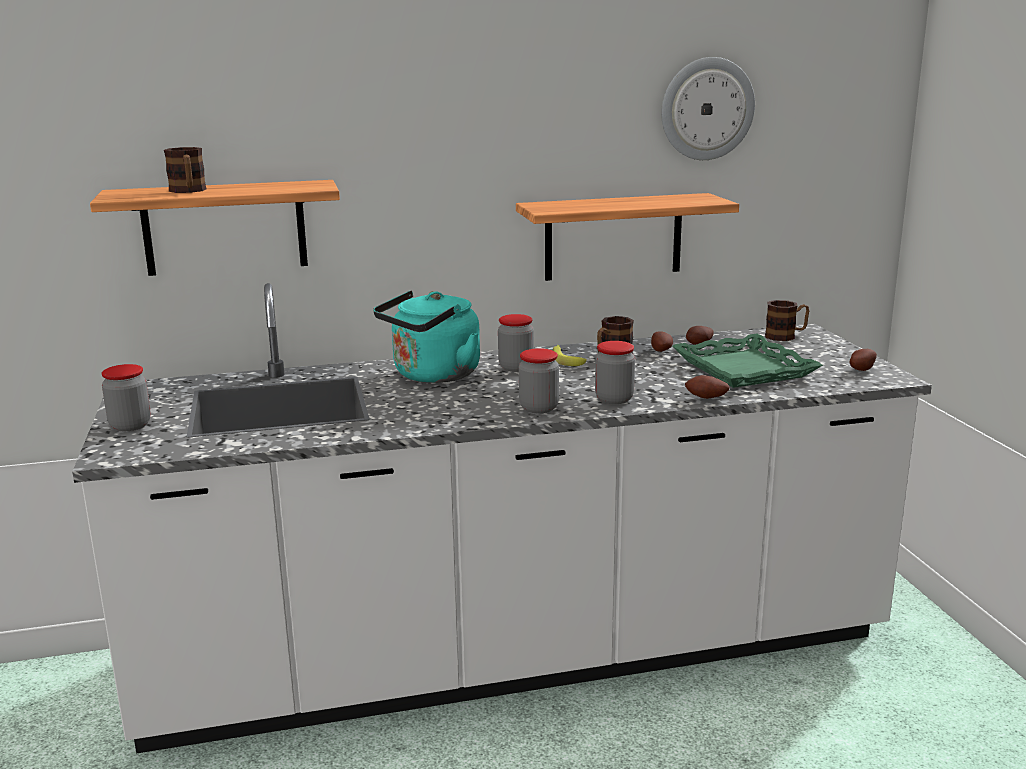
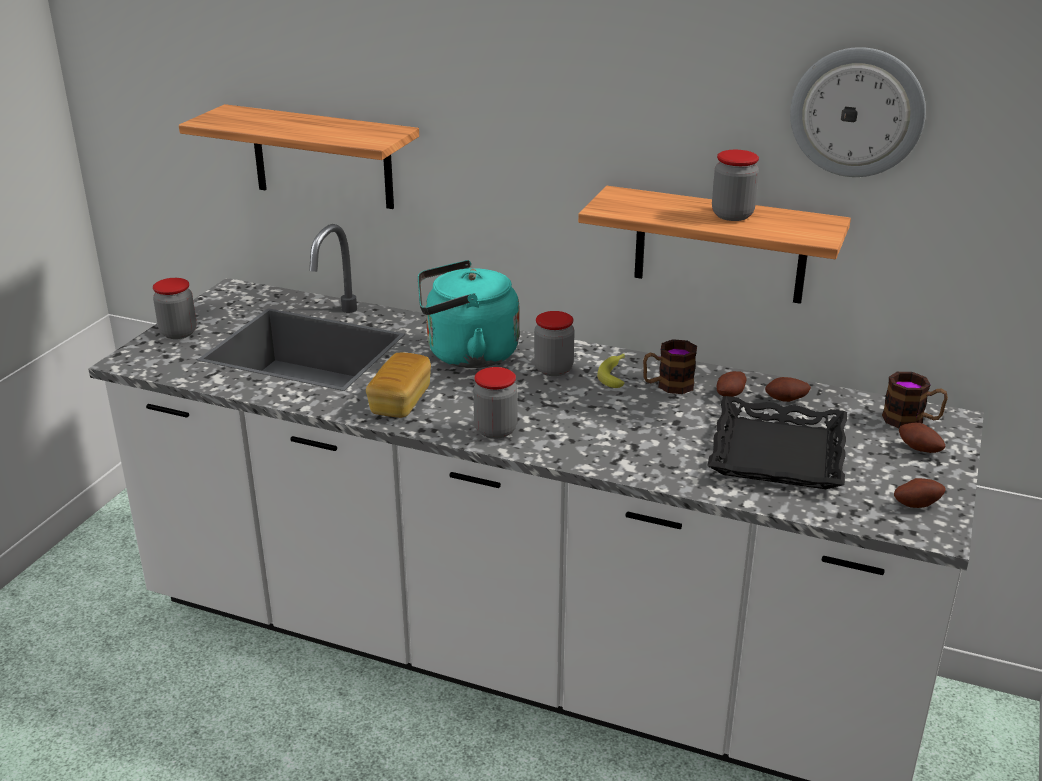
camera: 35 degrees right, 10 degrees up
mug [164,147,207,193] -> none
jar [595,341,635,404] -> jar moved to [712,150,759,221]
green tray [672,334,823,388] -> black tray [707,396,847,489]
potato [685,375,730,399] -> potato moved to [899,423,945,453]
none -> bread [366,353,431,418]

